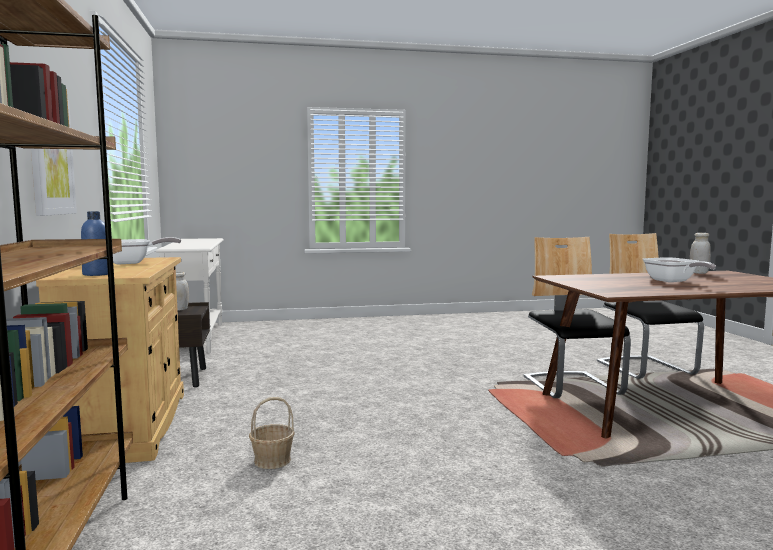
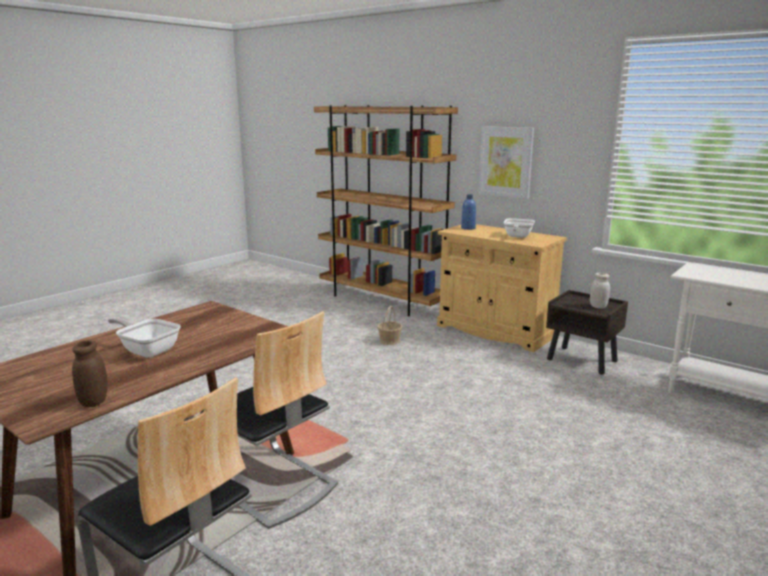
camera: 140 degrees right, 10 degrees up
white jar [690,233,711,274] -> brown jar [72,340,107,407]

